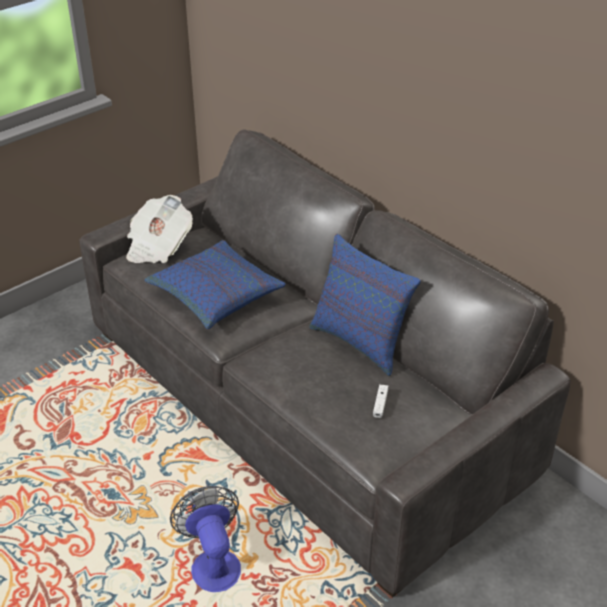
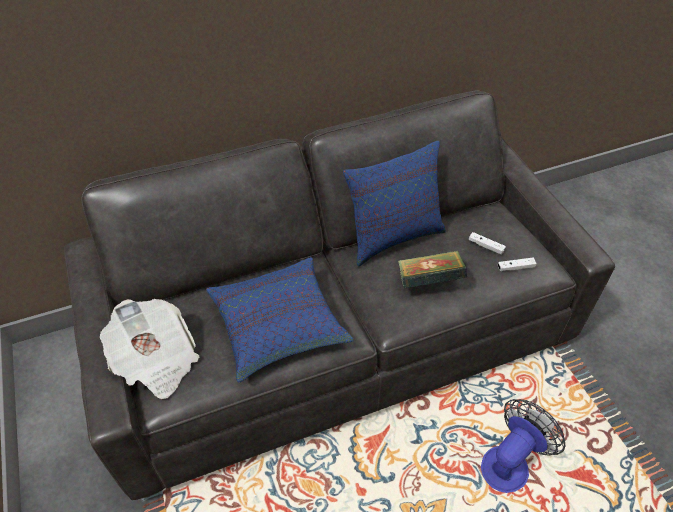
camera: 70 degrees left, 10 degrees up
fan [170,486,241,592] -> fan turned 135 degrees clockwise [481,399,565,493]
none -> book [398,251,467,289]
none -> white game controller [498,258,537,271]

